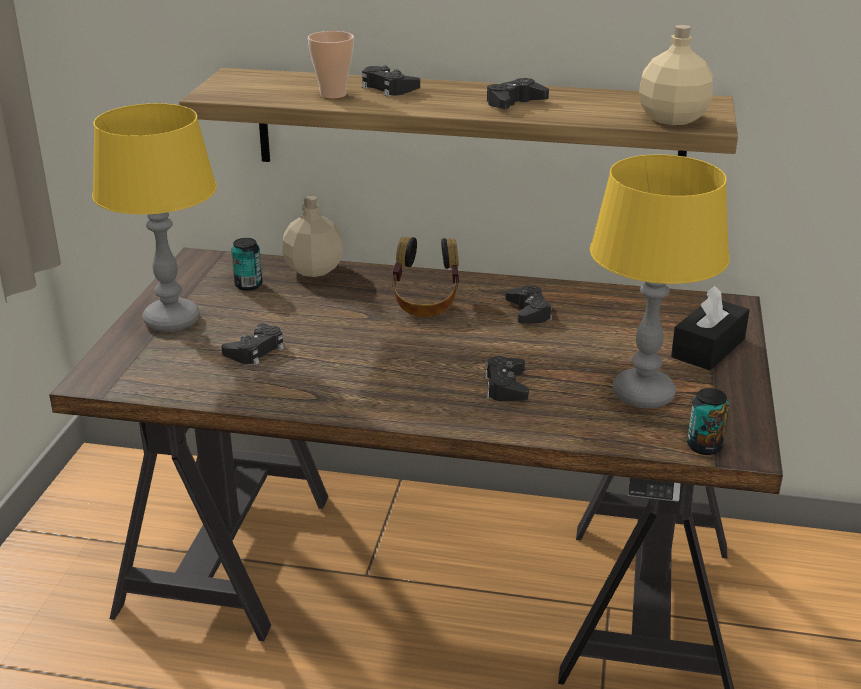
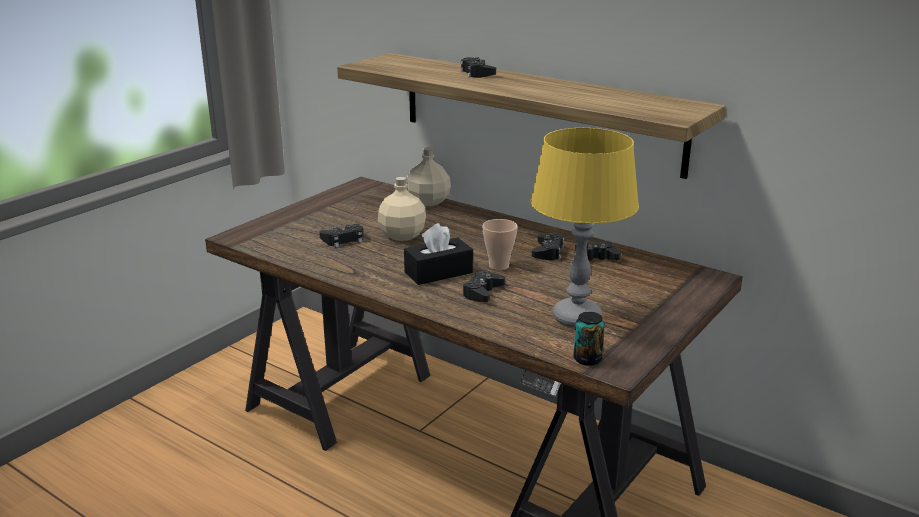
camera: 25 degrees right, 5 degrees down
yellow table lamp [92,103,217,332] -> none
can [231,238,262,291] -> none
cup [308,31,354,99] -> cup moved to [482,219,518,270]
headphones [392,237,459,317] -> none
black game controller [487,78,549,109] -> black game controller moved to [575,241,621,261]
beige bottle [639,25,713,125] -> beige bottle moved to [378,177,426,241]
black tissue box [671,285,749,371] -> black tissue box moved to [404,223,473,285]

